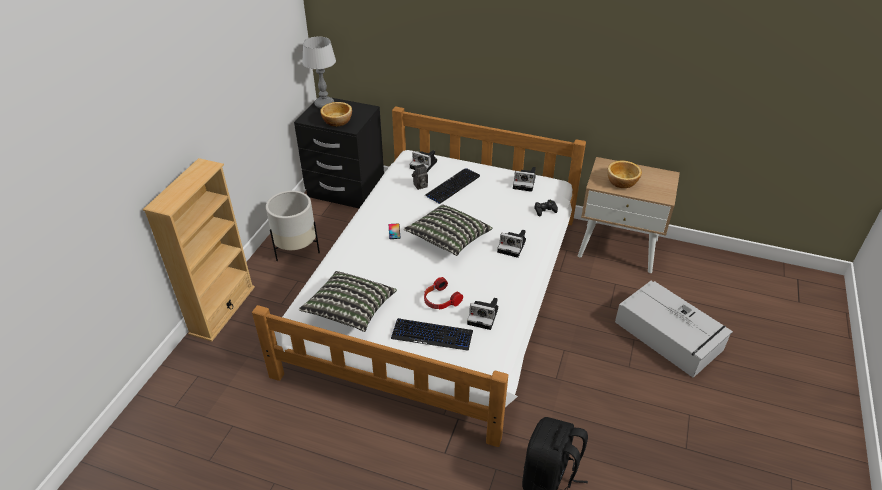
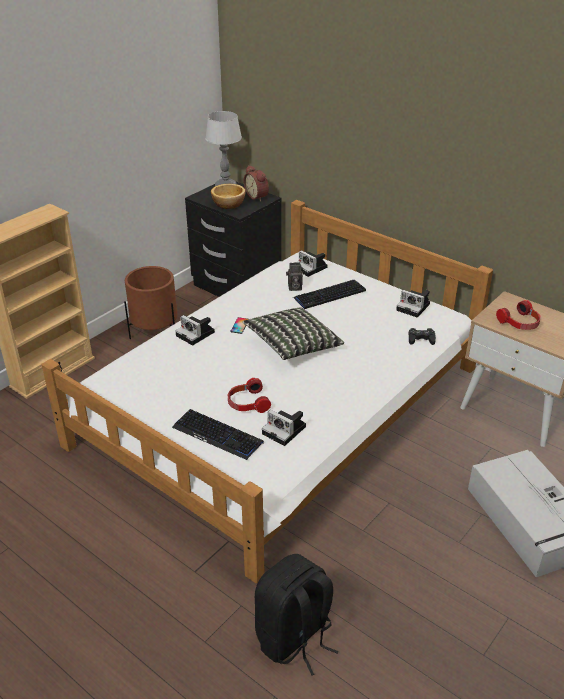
camera: 20 degrees right, 5 degrees down
white planter [266,191,320,261] -> brown planter [124,266,177,339]
pillow [299,271,397,332] -> none
camera [497,230,526,258] -> camera moved to [175,315,215,346]
bowl [607,161,642,188] -> headphones [496,300,541,330]
none -> alarm clock [244,165,269,202]

